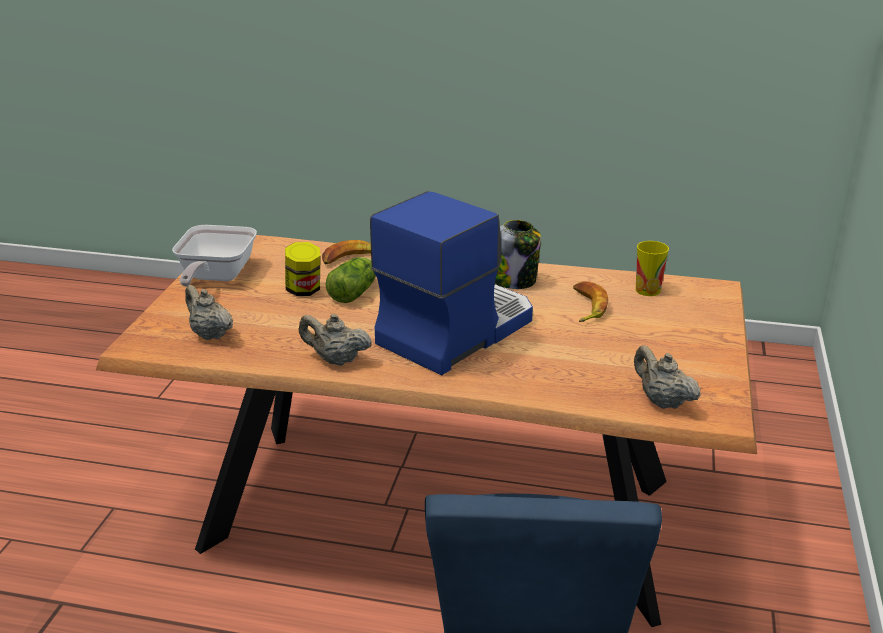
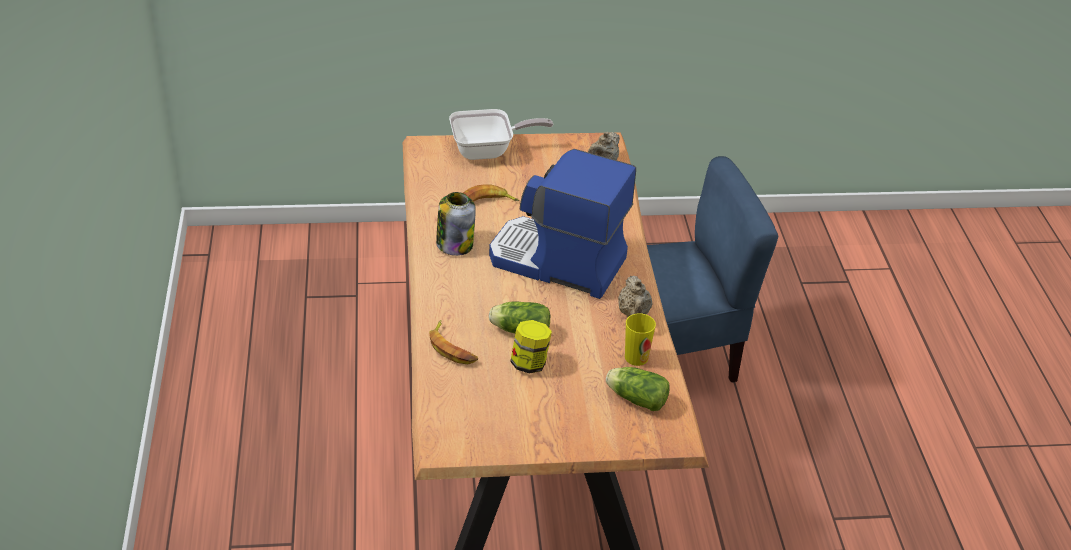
camera: 110 degrees left, 10 degrees up
frying pan [172,225,257,287] -> frying pan moved to [449,109,553,160]
beige teapot [185,285,233,340] -> lettuce [606,367,669,411]
cup [636,241,669,296] -> cup moved to [625,313,656,366]

